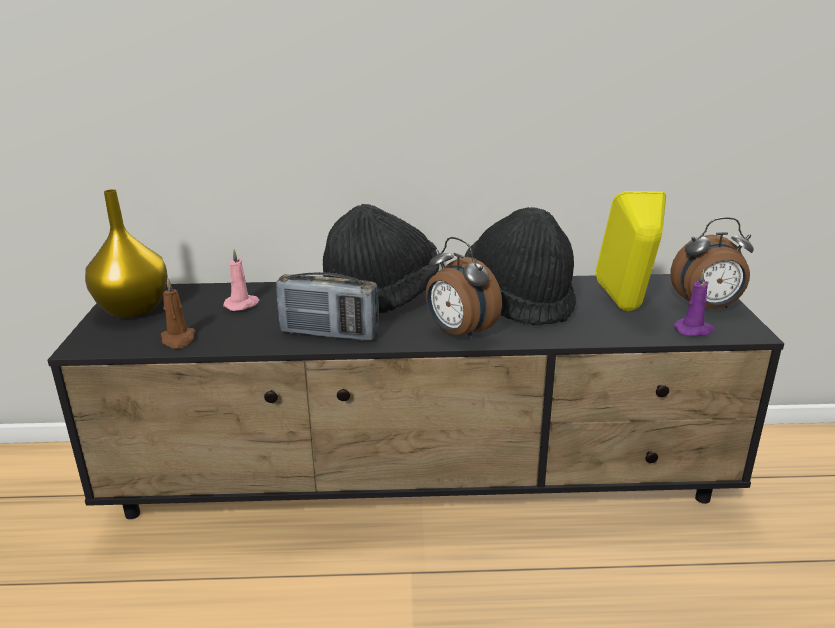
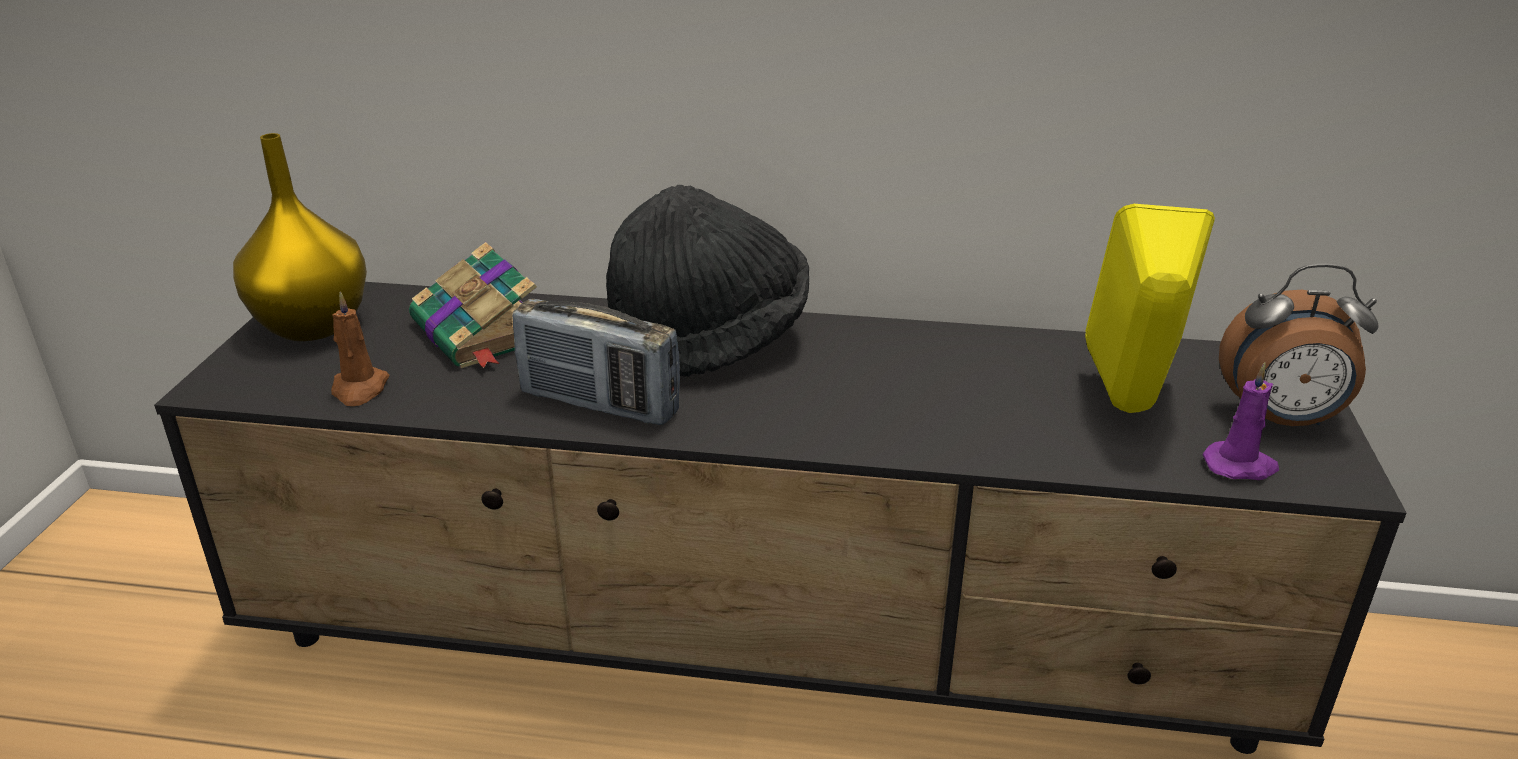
camera: 10 degrees right, 5 degrees up
pink candle [223,249,259,311] -> book [409,242,537,369]
alarm clock [426,237,502,342] -> none
black hat [465,207,576,325] -> none

